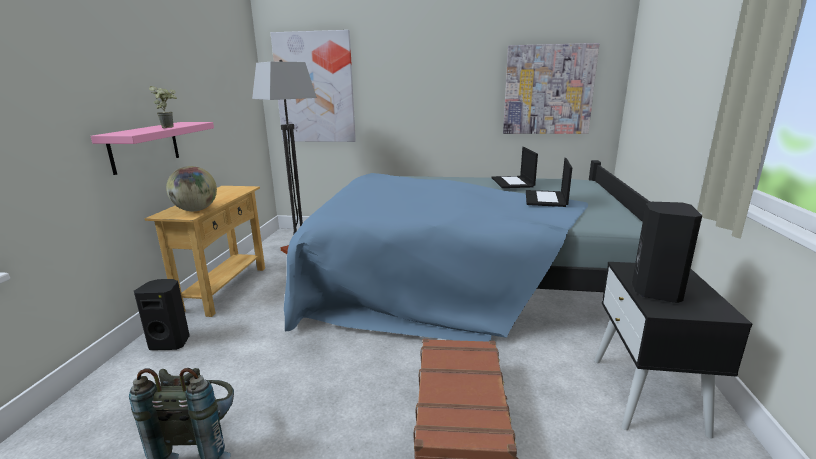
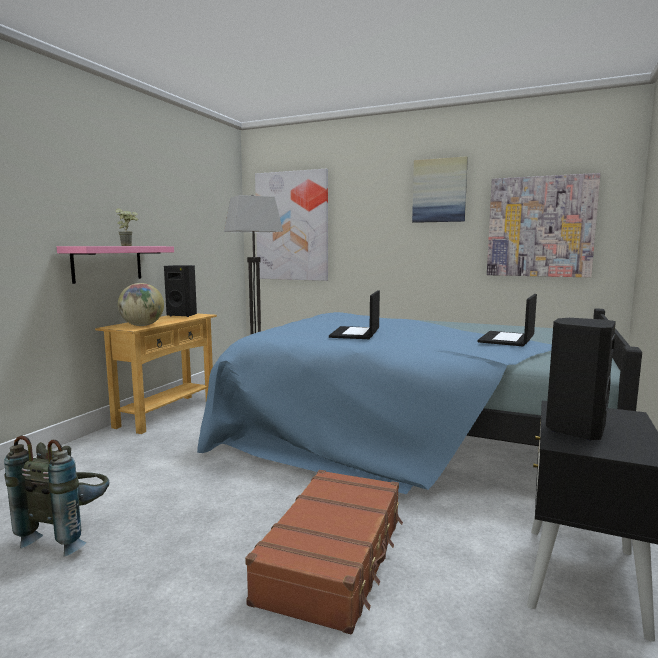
camera: 15 degrees right, 10 degrees down
black speaker [134,279,190,350] -> black speaker moved to [164,265,197,317]
laptop [492,147,538,188] -> laptop moved to [329,290,380,339]
none -> picture [412,156,468,223]

